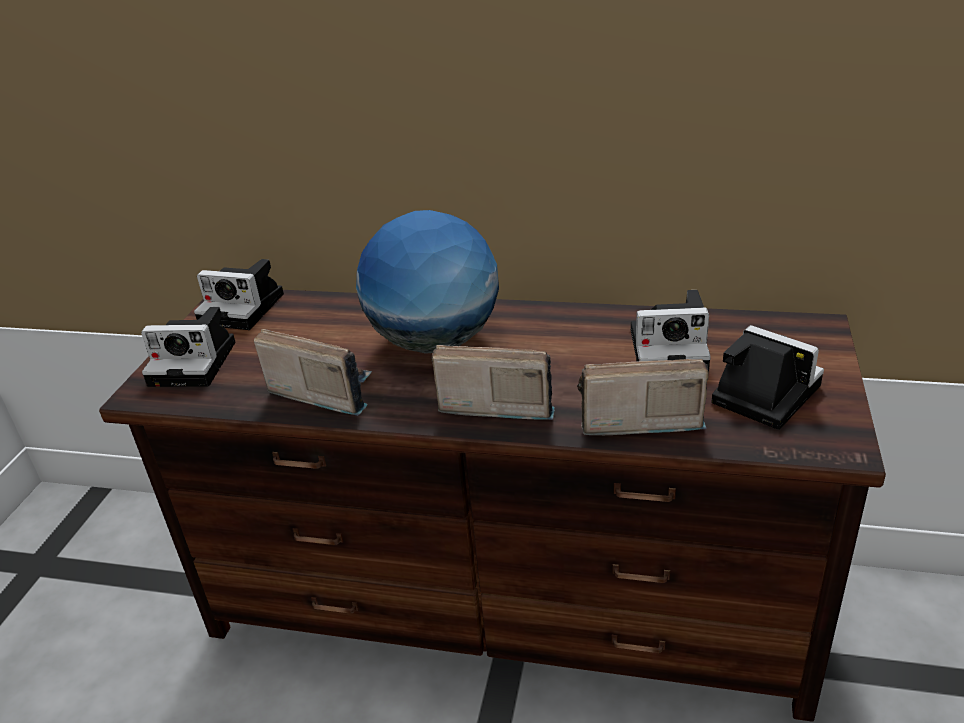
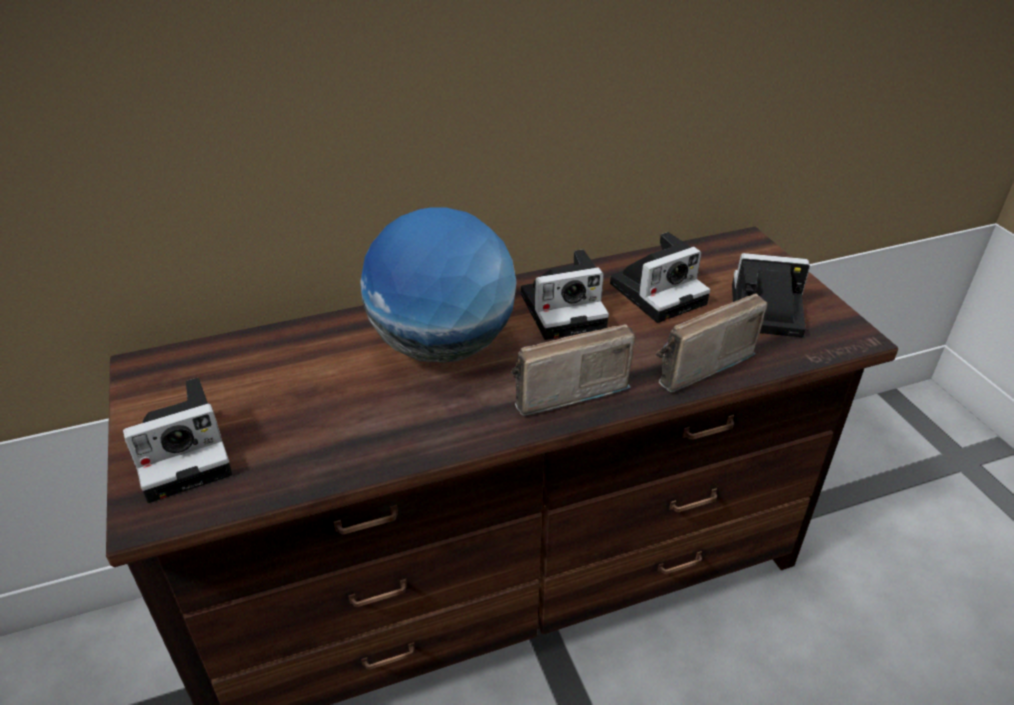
camera: 35 degrees left, 5 degrees up
camera [194,259,284,330] -> camera moved to [521,250,609,340]
radio [254,329,372,416] -> none

